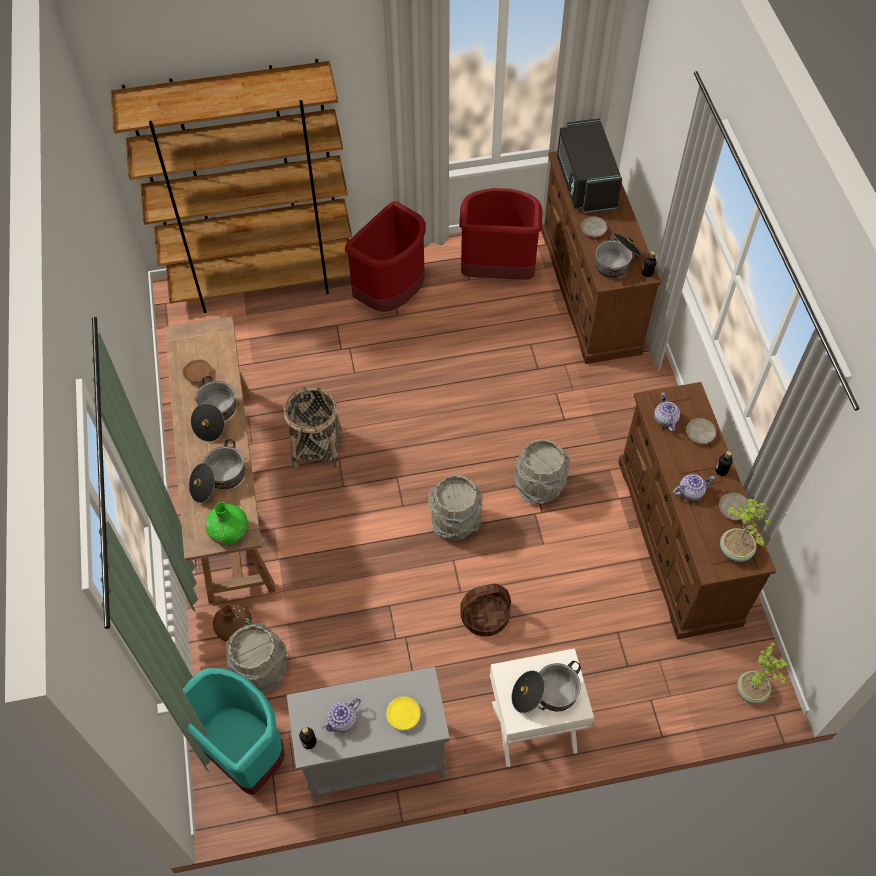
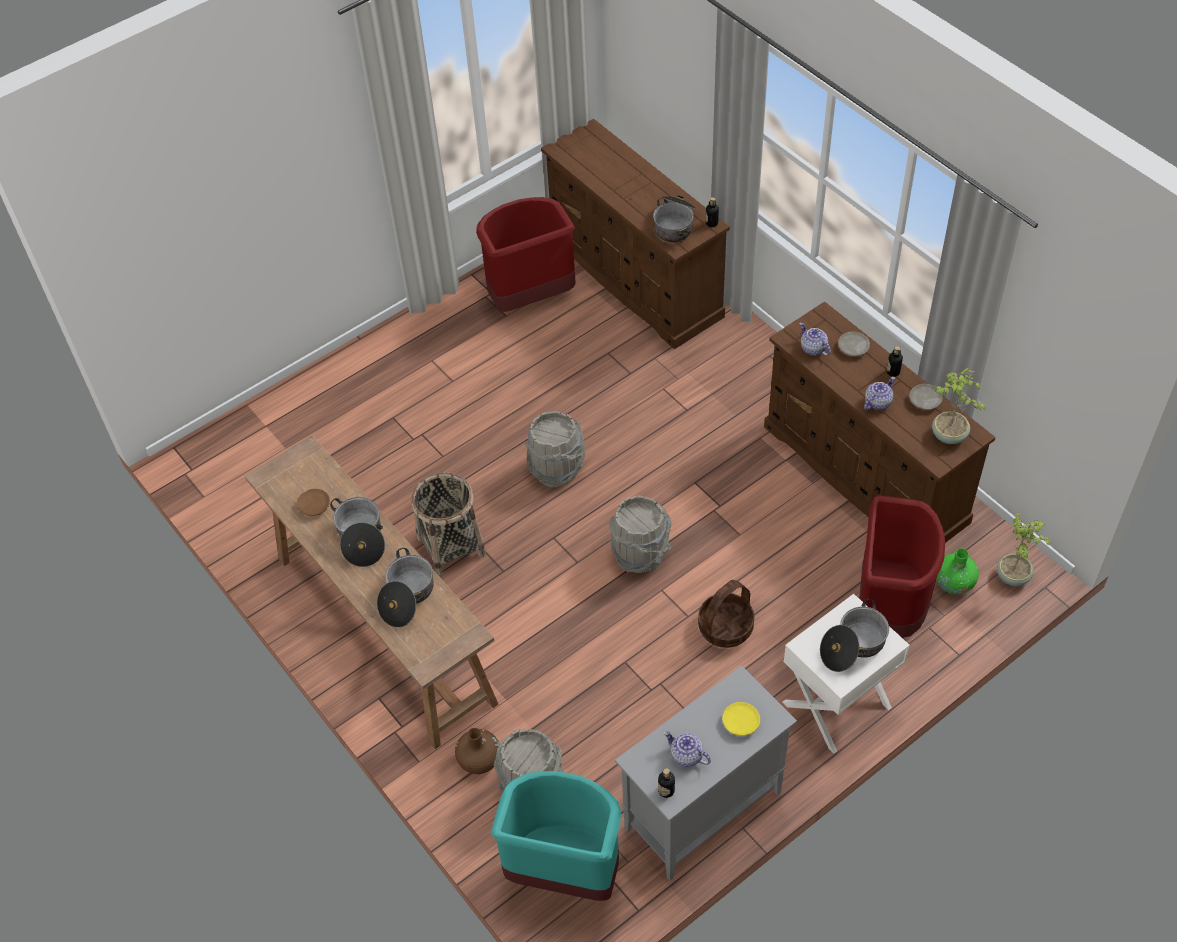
camera: 25 degrees left, 5 degrees down
brown bookcase [111,59,352,313] -> none
green vase [205,502,248,545] -> green vase moved to [936,548,979,594]
teapot [322,698,361,732] -> teapot turned 105 degrees clockwise [664,731,711,767]
red trash can [345,201,426,312] -> red trash can moved to [859,495,945,638]
grey bucket [514,439,570,504] -> grey bucket moved to [525,411,585,488]
black microwave [557,118,622,213] -> none
beige plate [581,217,607,237] -> none

